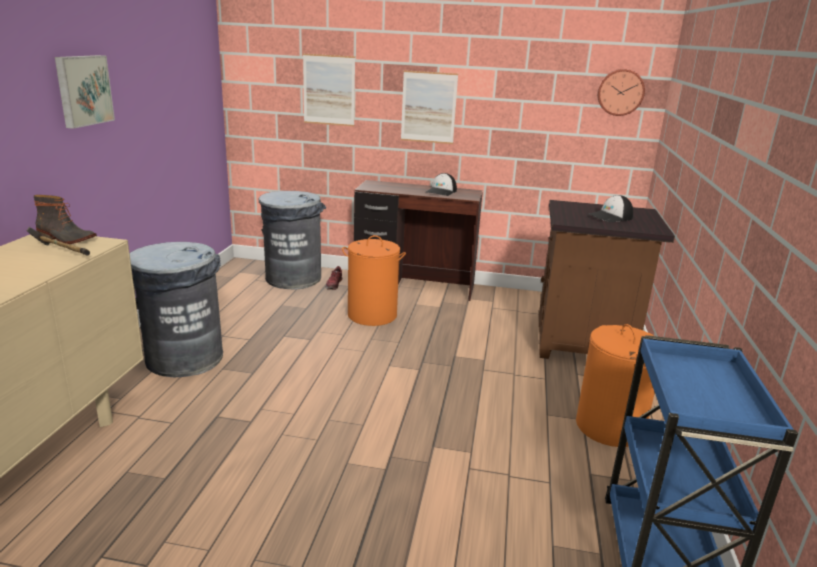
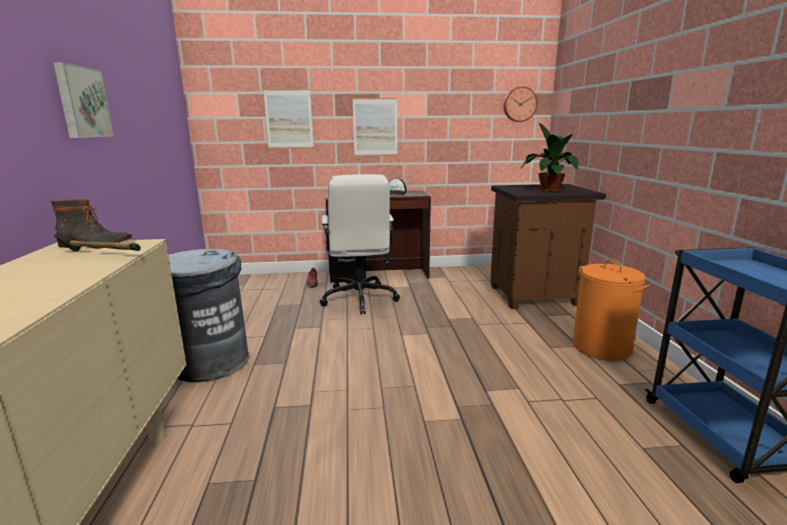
camera: 15 degrees left, 5 degrees down
grey trash can [259,191,326,290] -> none
orange laundry basket [342,235,406,326] -> white office chair [320,174,400,314]
cap [589,195,633,222] -> potted plant [521,123,579,191]

